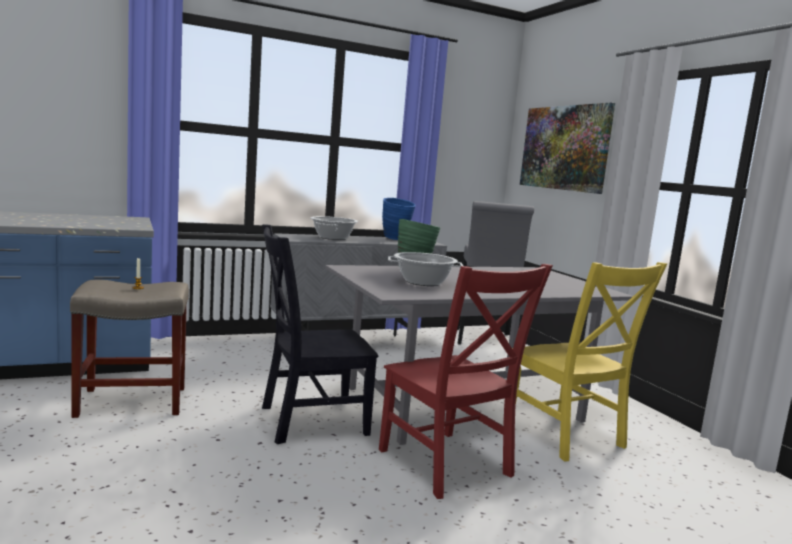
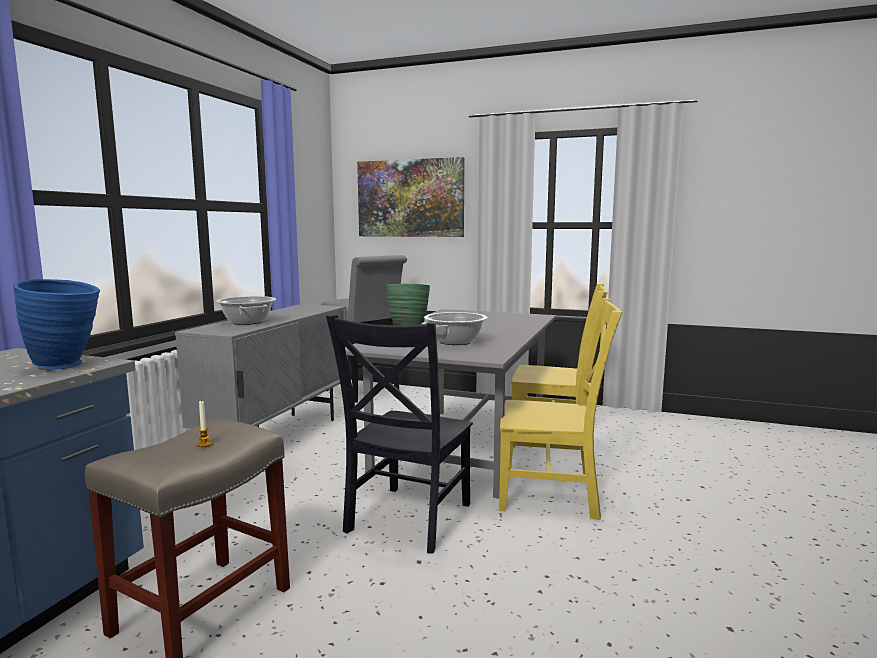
camera: 45 degrees left, 0 degrees up
red chair [379,264,553,499] -> yellow chair [499,298,623,520]
blue vase [382,198,416,240] -> blue vase moved to [13,279,100,369]

